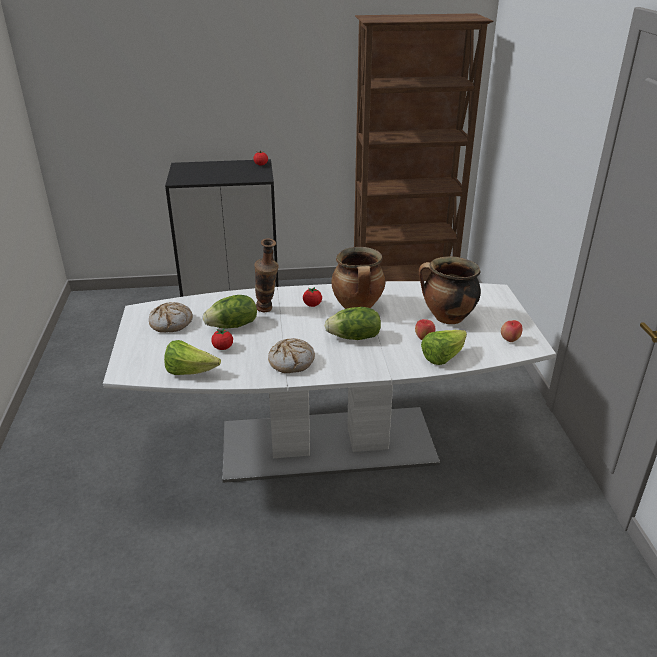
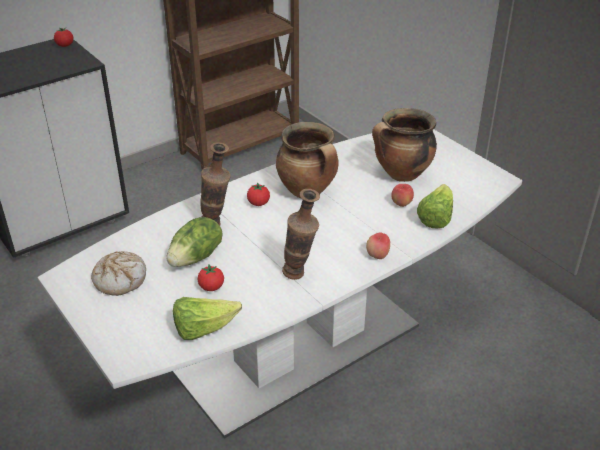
camera: 30 degrees left, 5 degrees up
bread [268,339,315,373] -> vase [282,189,320,280]
lettuce [325,307,381,340] -> none
apple [501,320,523,342] -> apple moved to [366,232,390,259]

